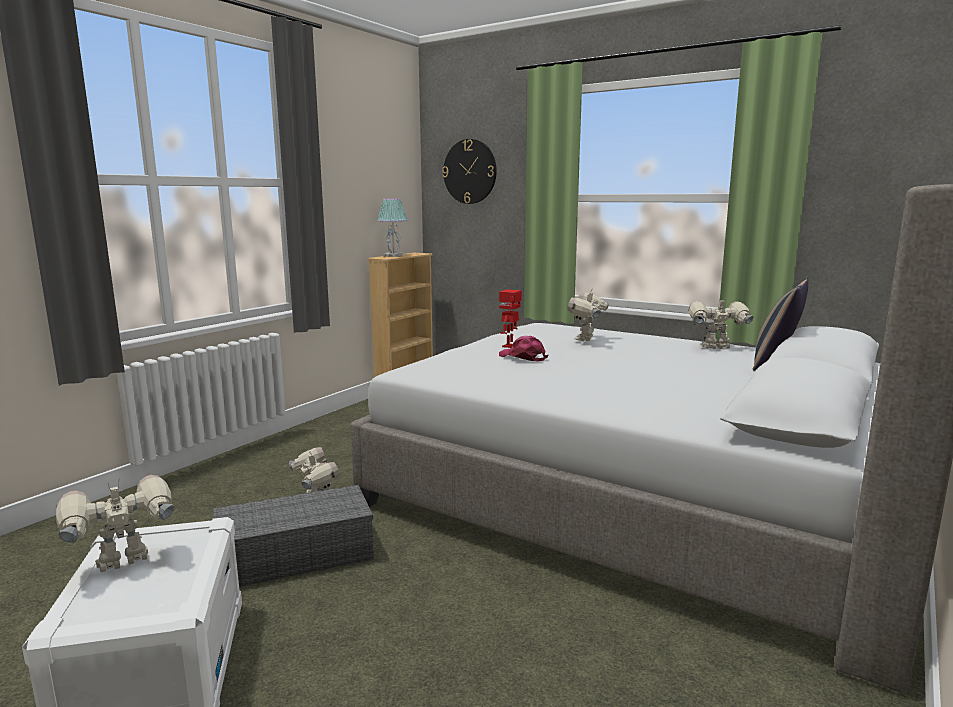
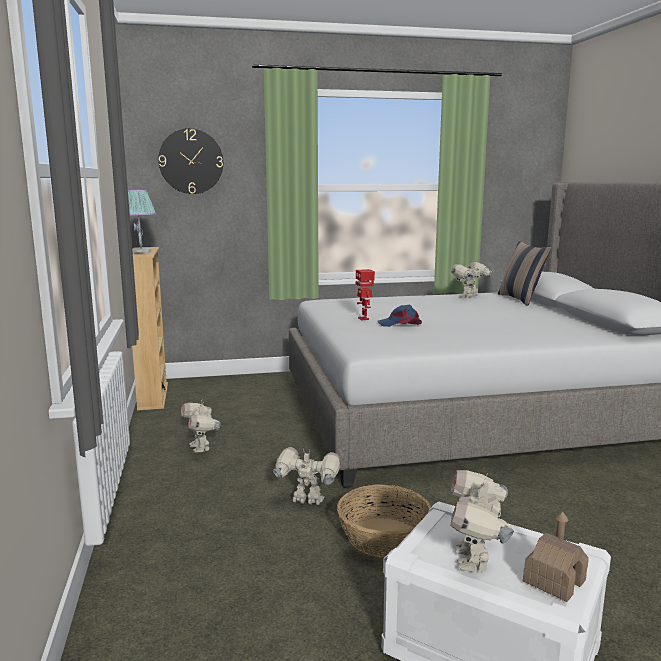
camera: 45 degrees left, 0 degrees up
grey storage box [213,485,374,587] -> basket [337,484,431,558]
pink cap [499,336,549,362] -> blue cap [378,305,422,327]
toy robot [567,288,609,341] -> toy robot moved to [181,401,221,453]
none -> toy house [523,512,589,602]

